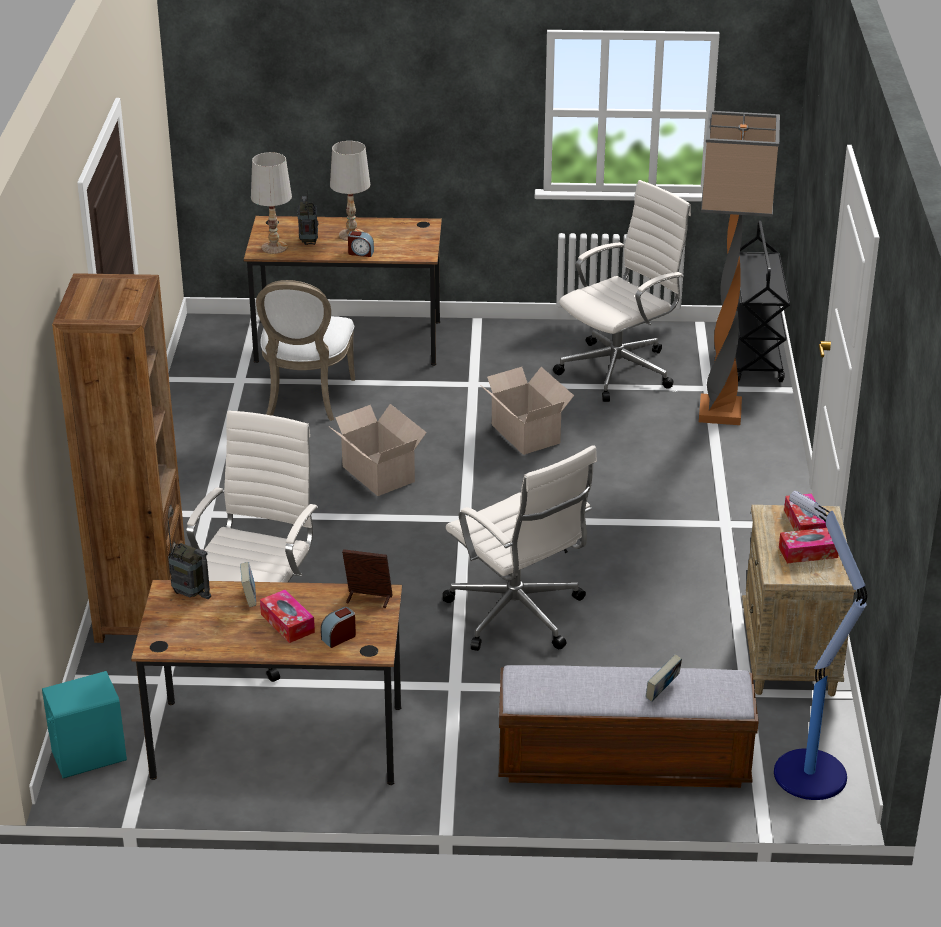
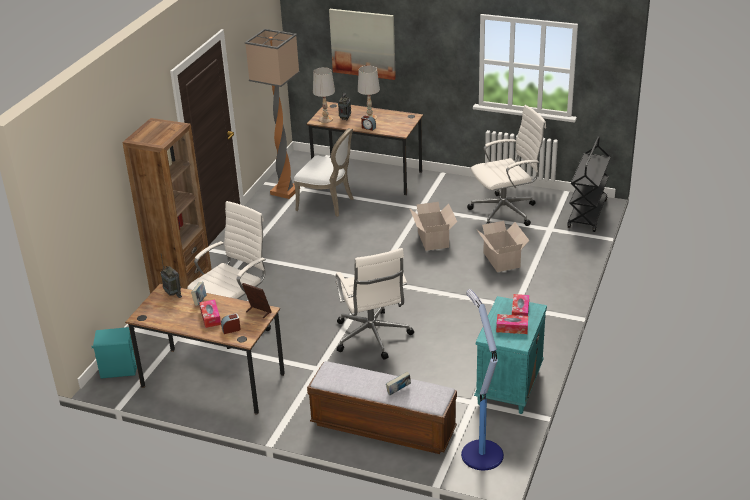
camera: 20 degrees right, 0 degrees up
white chair [256,280,355,421] -> white chair turned 90 degrees counterclockwise [294,128,354,217]
cardboard box [328,404,427,496] -> cardboard box moved to [476,221,530,272]
floor lamp [699,110,780,425] -> floor lamp moved to [245,29,300,199]
beige nightstand [742,505,856,696] -> turquoise nightstand [474,296,547,414]
none -> picture [329,9,396,80]

